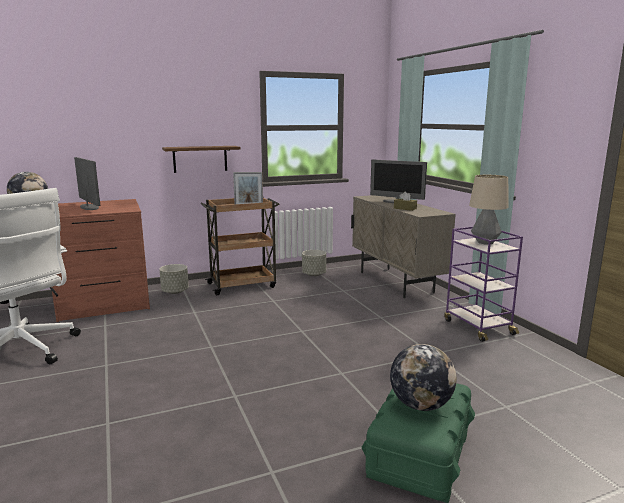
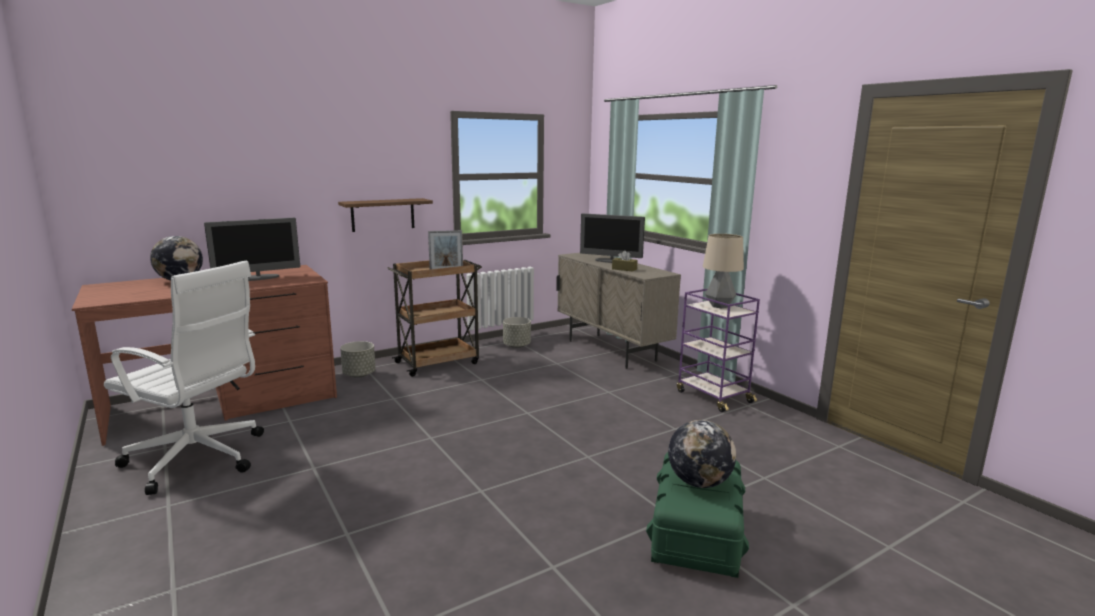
camera: 10 degrees left, 0 degrees up
monitor [74,157,100,210] -> monitor turned 105 degrees clockwise [204,218,301,281]

